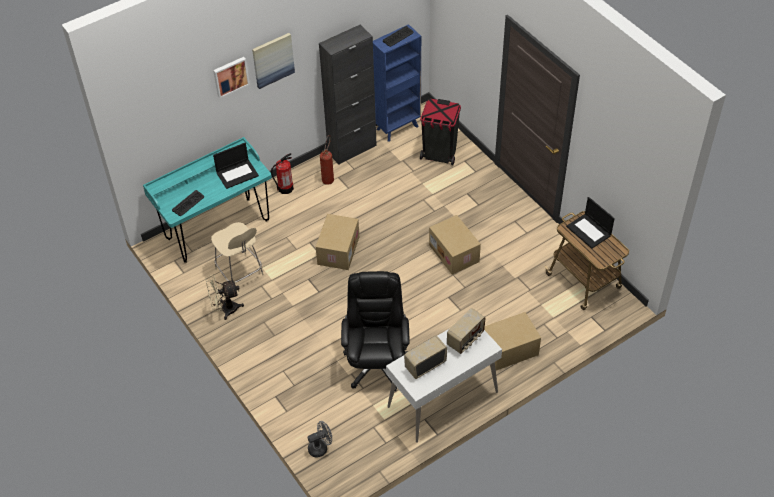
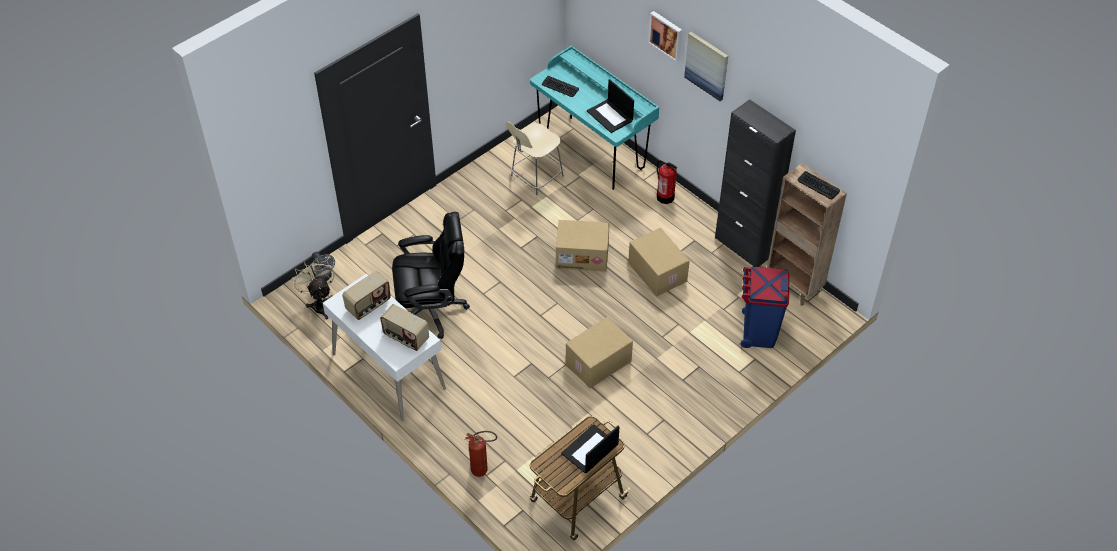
camera: 80 degrees right, 0 degrees up
beige fan [205,275,244,320] -> beige fan moved to [292,258,335,319]
fire extinguisher [320,135,334,185] -> fire extinguisher moved to [465,431,497,477]
blue bookcase [373,24,421,142] -> brown bookcase [767,163,847,306]
radio [404,336,447,379] -> radio turned 90 degrees clockwise [342,271,391,320]
black trash can [420,99,461,165] -> blue trash can [741,267,789,348]
cardboard box [484,312,541,371] -> cardboard box moved to [628,228,690,297]

